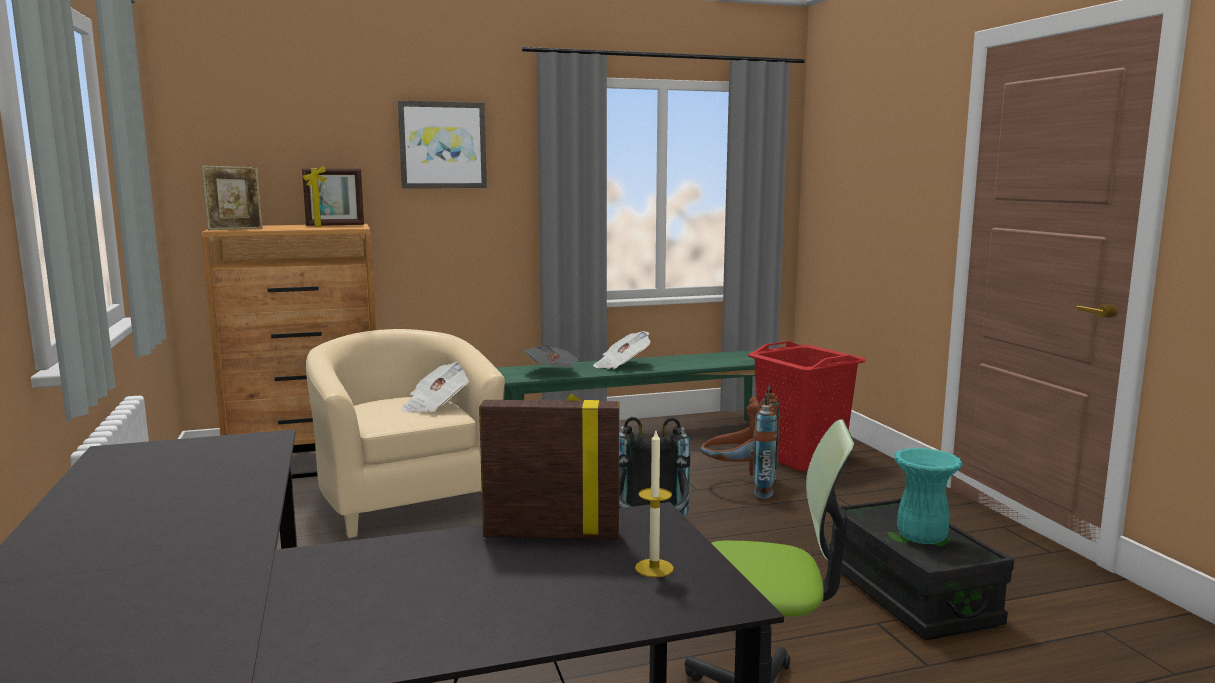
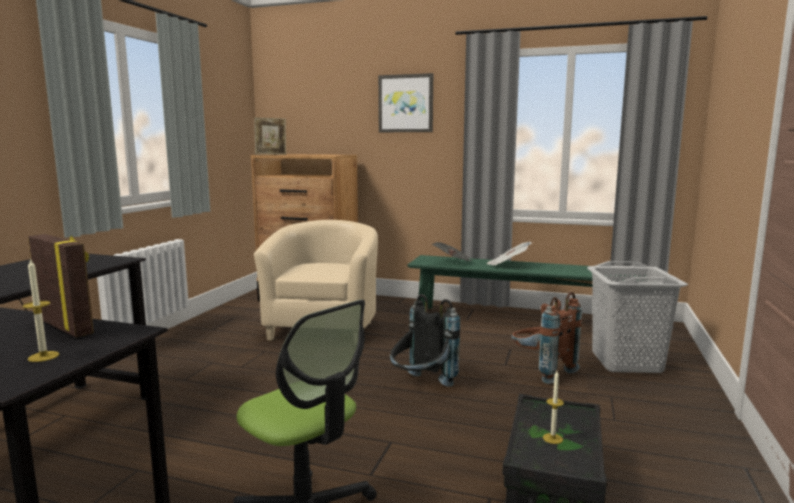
camera: 35 degrees right, 0 degrees up
picture frame [302,166,364,227] -> none
newspaper [401,362,469,412] -> none
red laundry basket [747,341,866,471] -> grey laundry basket [587,261,688,373]
turquoise vase [894,448,963,544] -> candle [543,371,564,444]

